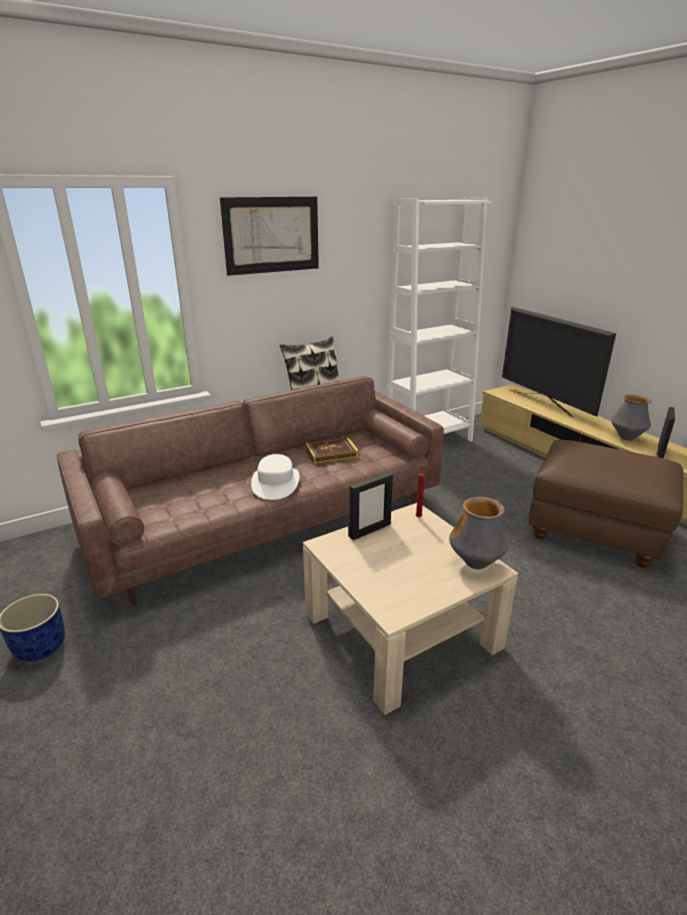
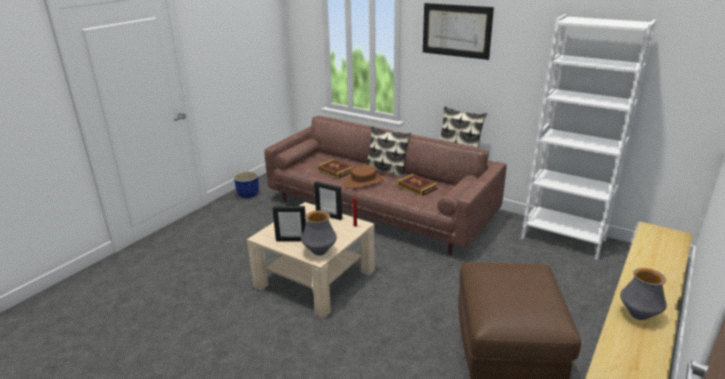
camera: 65 degrees right, 0 degrees up
white hat [251,454,299,500] -> brown hat [344,165,383,189]
television [502,307,616,418] -> none
picture frame [656,407,675,459] -> picture frame moved to [272,206,306,241]
none -> book [317,159,354,179]
none -> pillow [366,126,411,178]

